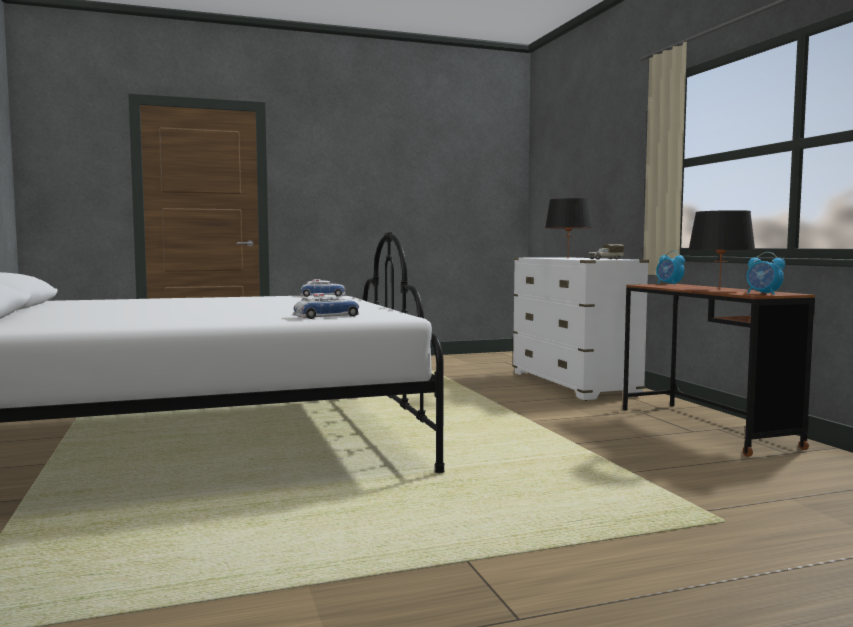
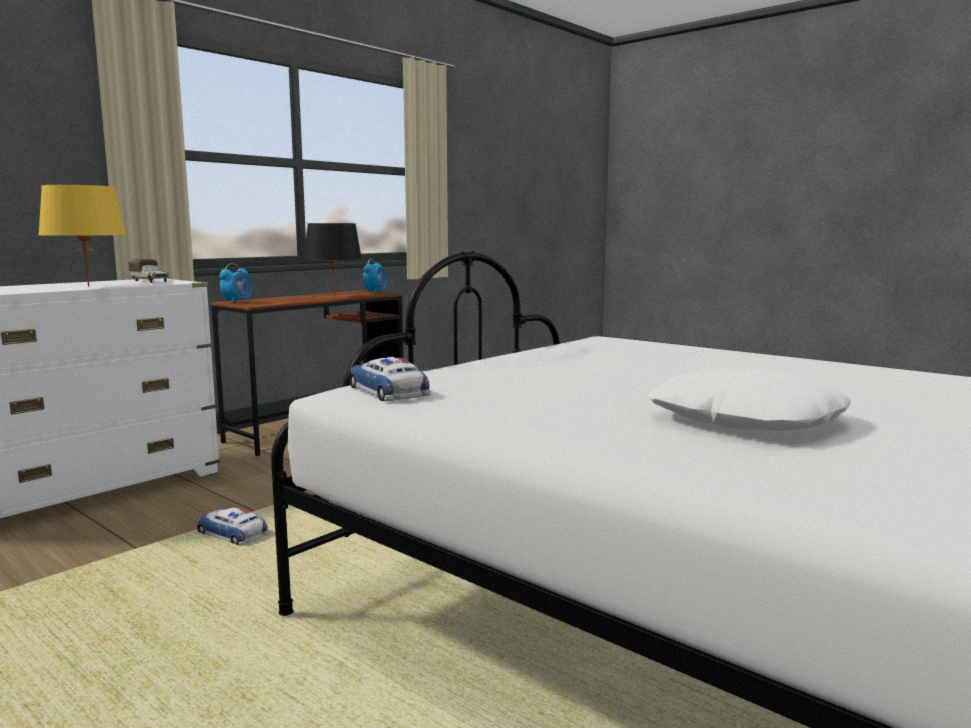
camera: 120 degrees left, 5 degrees up
toy car [293,293,359,319] -> toy car moved to [197,508,269,546]
black table lamp [545,198,592,251] -> yellow table lamp [39,185,127,287]
none -> white pillow [649,369,851,431]

